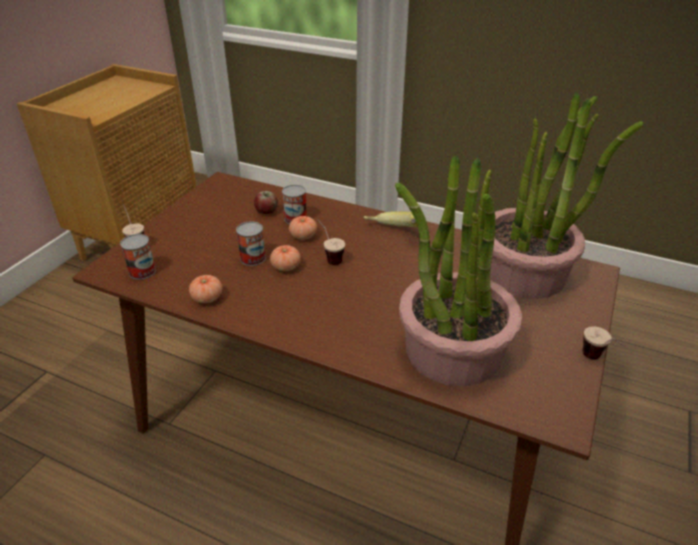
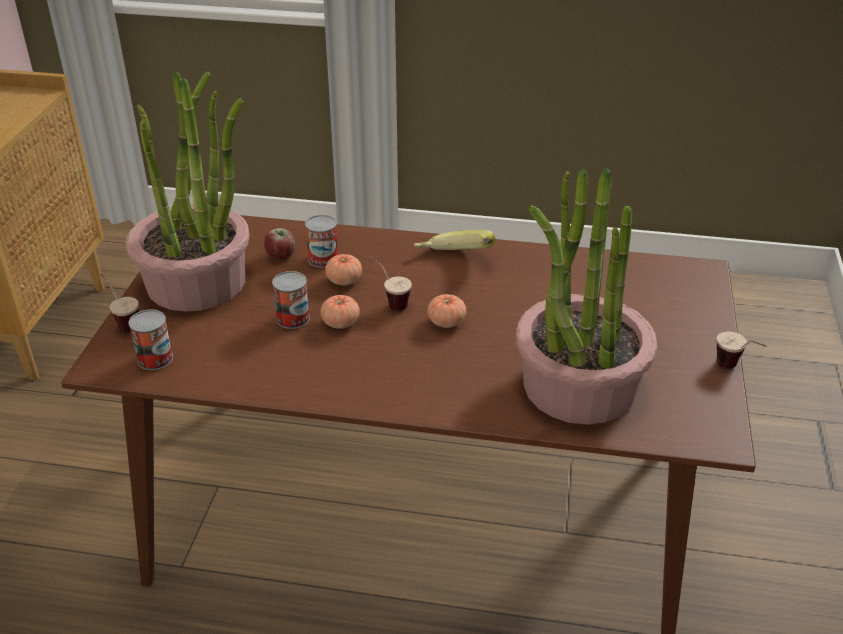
camera: 15 degrees left, 0 degrees up
tomato [189,275,222,303] -> tomato moved to [427,294,466,328]
potted plant [490,92,644,299] -> potted plant moved to [125,72,250,312]

